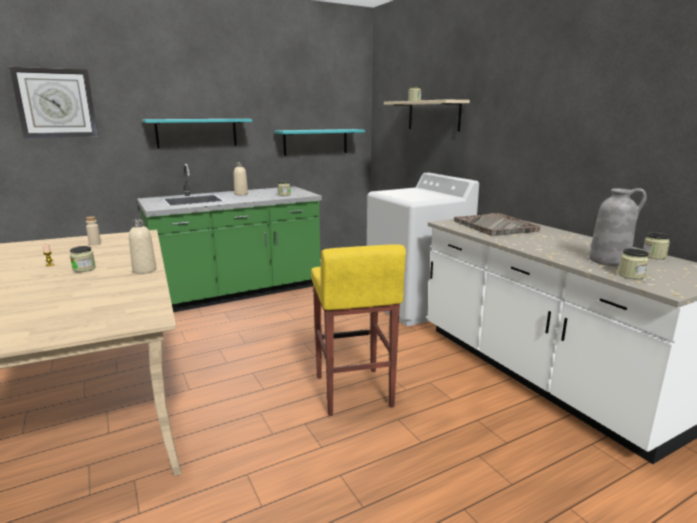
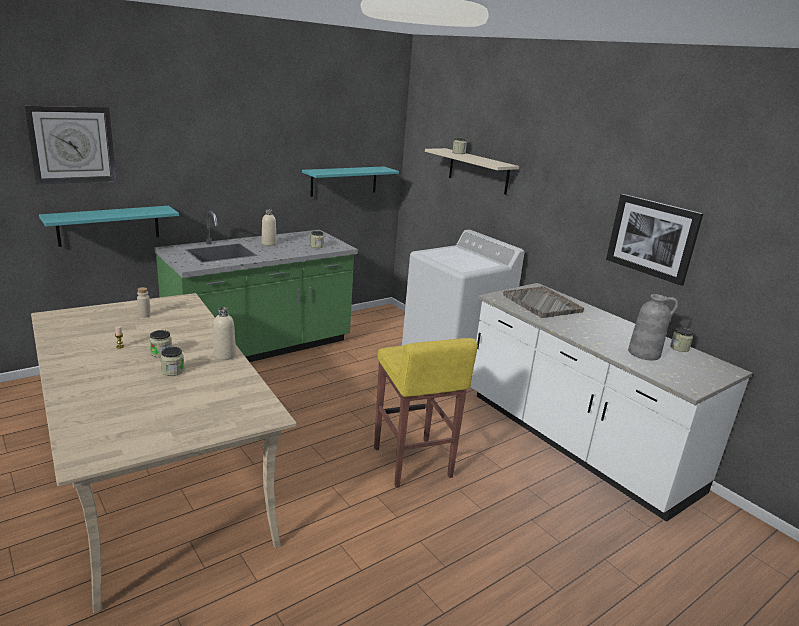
camera: 10 degrees left, 5 degrees up
turquoise shelf [142,119,252,148] -> turquoise shelf moved to [39,206,179,247]
jar [618,248,649,280] -> jar moved to [160,347,184,376]
none -> picture [606,194,703,286]

